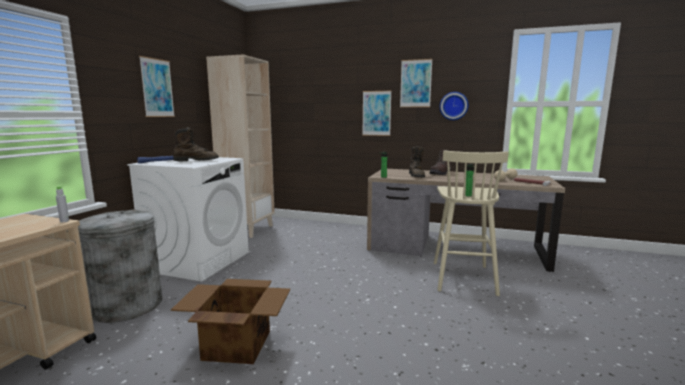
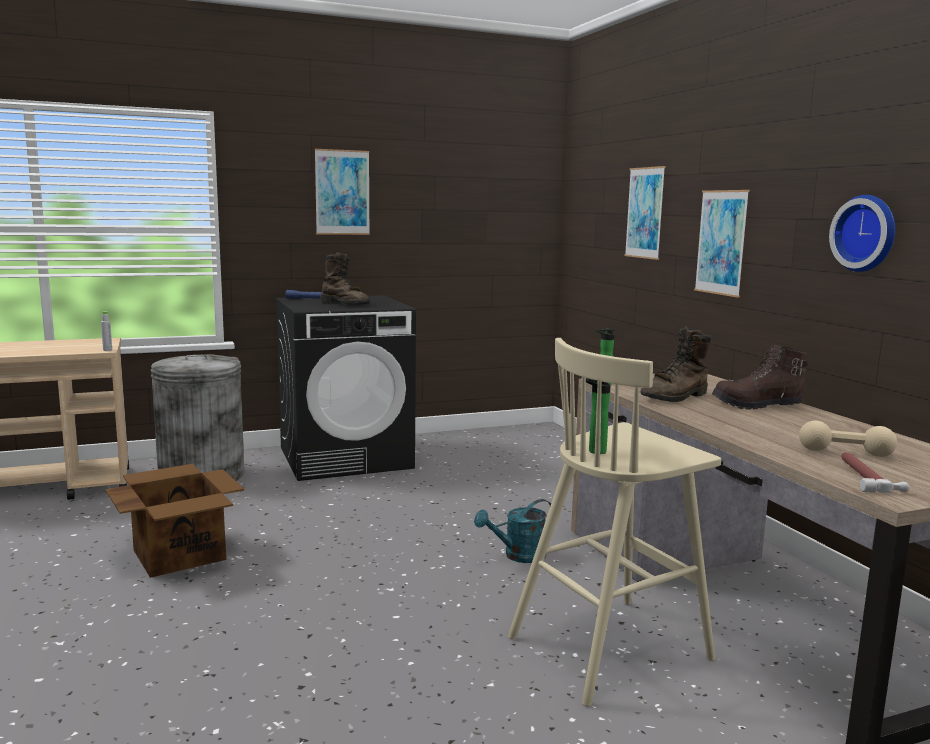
camera: 50 degrees right, 0 degrees up
white washing machine [127,157,249,282] -> black washing machine [276,295,416,481]
beige bookcase [206,55,275,238] -> none
picture [400,59,432,107] -> picture moved to [624,166,666,260]
none -> turquoise watering can [474,499,551,563]

